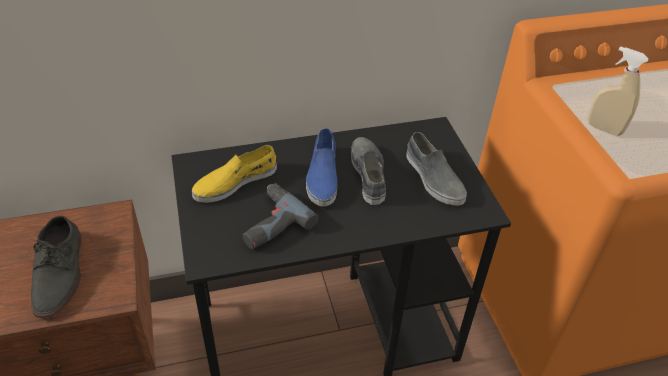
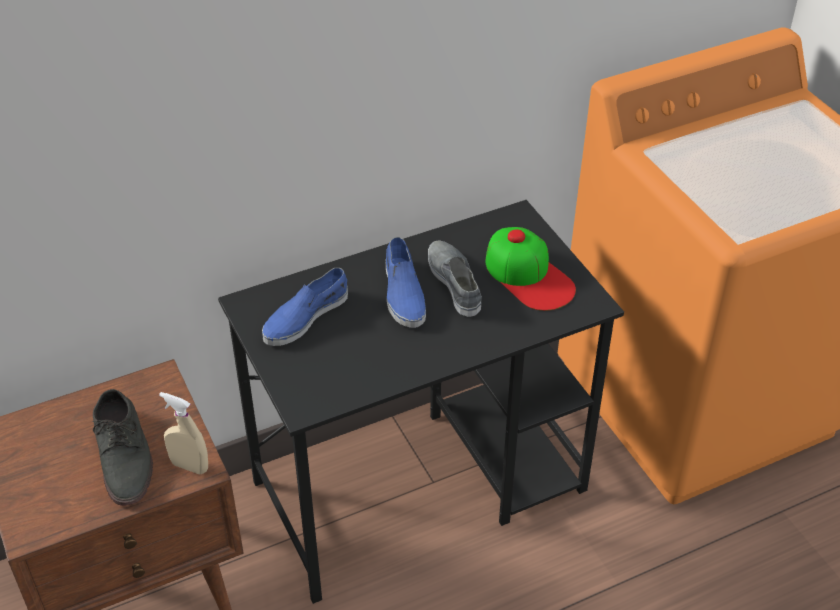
camera: 10 degrees left, 0 degrees up
yellow shoe [192,145,277,203] -> blue shoe [262,268,348,346]
power drill [243,184,318,249] -> none
grey shoe [406,132,467,206] -> cap [485,227,576,311]
beige spray bottle [588,46,649,136] -> beige spray bottle moved to [159,392,208,475]

